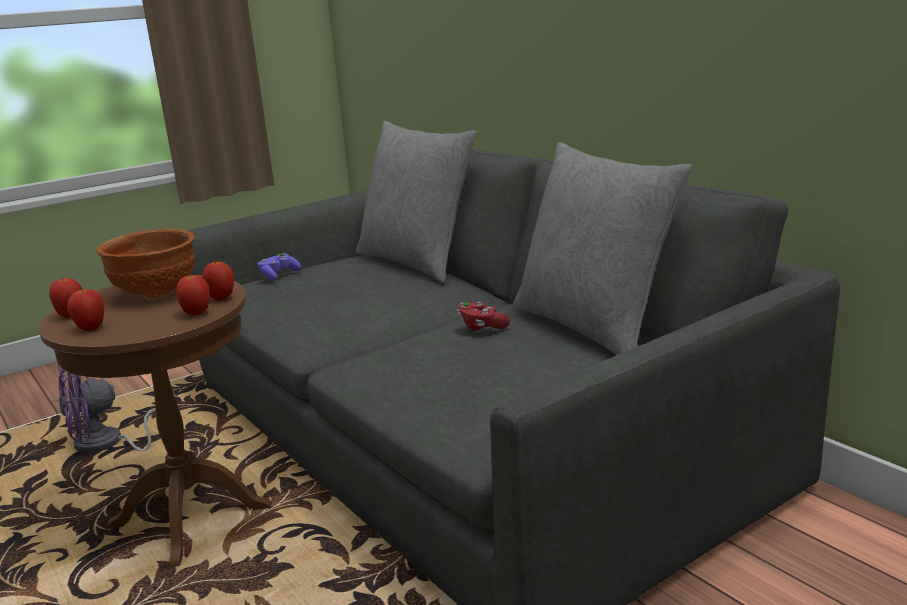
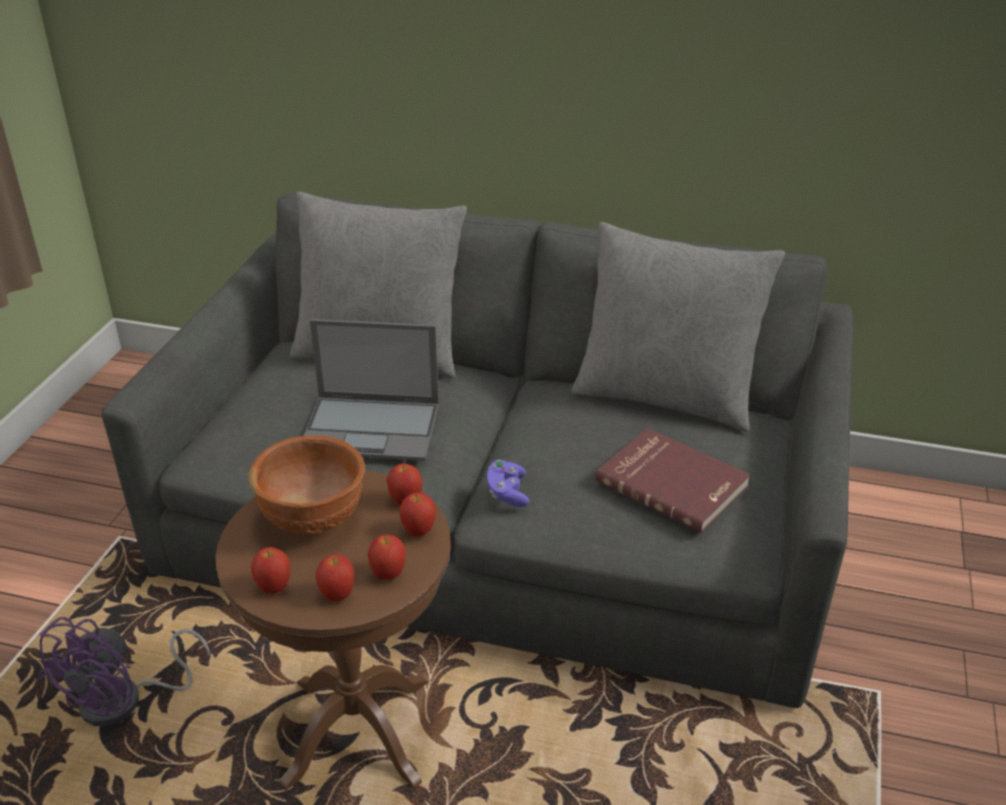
camera: 40 degrees left, 15 degrees up
purple game controller [257,253,301,281] -> purple game controller moved to [487,460,529,507]
red game controller [457,302,510,331] -> none
none -> laptop [304,319,439,461]
none -> apple [367,534,406,580]
none -> red book [595,428,751,533]

